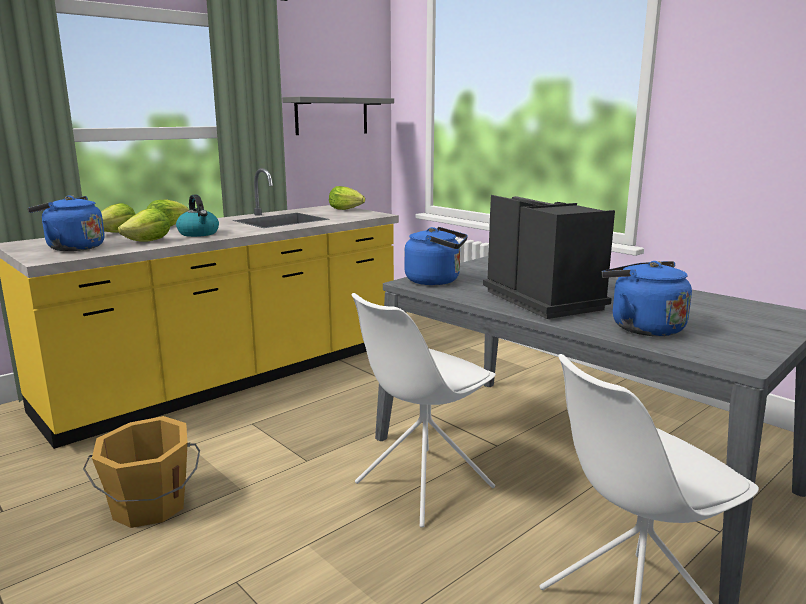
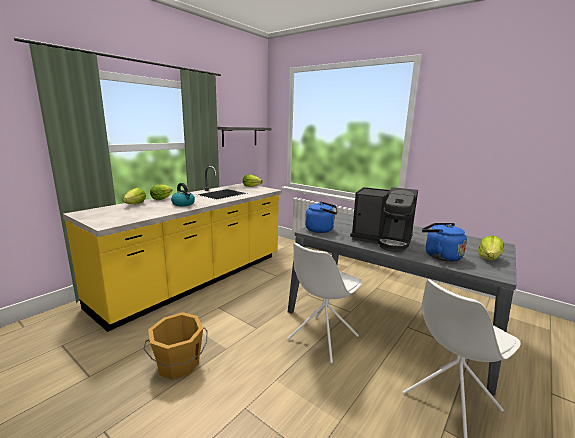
camera: 10 degrees left, 0 degrees up
blue kettle [27,195,105,251] -> none
lettuce [118,208,170,242] -> lettuce moved to [478,236,504,260]
coffee machine [483,195,615,319] -> coffee machine turned 150 degrees clockwise [350,187,418,252]

